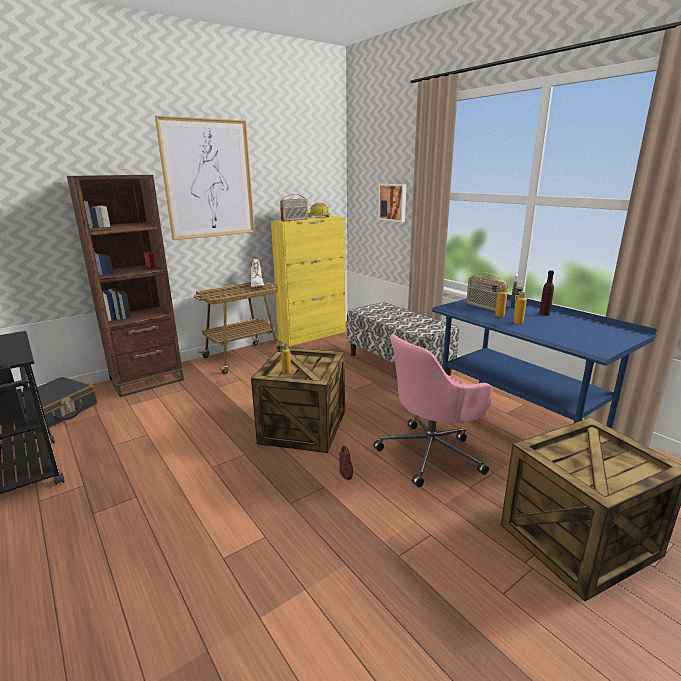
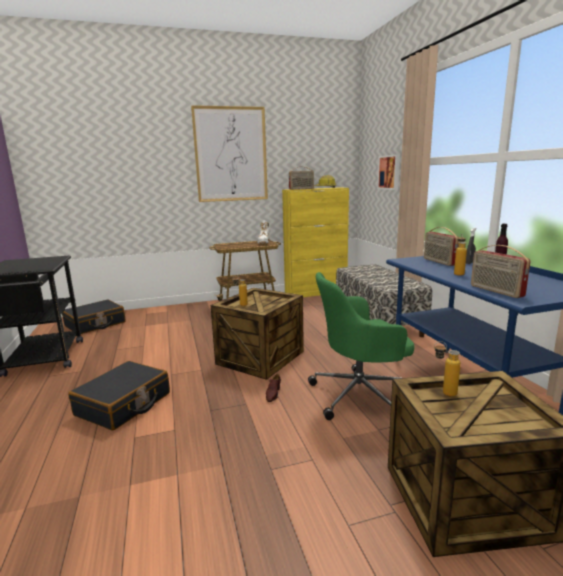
camera: 20 degrees right, 5 degrees down
brown bookcase [67,175,184,397] -> none
pink office chair [373,334,492,487] -> green office chair [308,272,415,420]
bottle [491,280,507,317] -> bottle moved to [434,341,461,397]
none -> black suitcase [68,361,170,431]
none -> radio [471,245,531,298]

